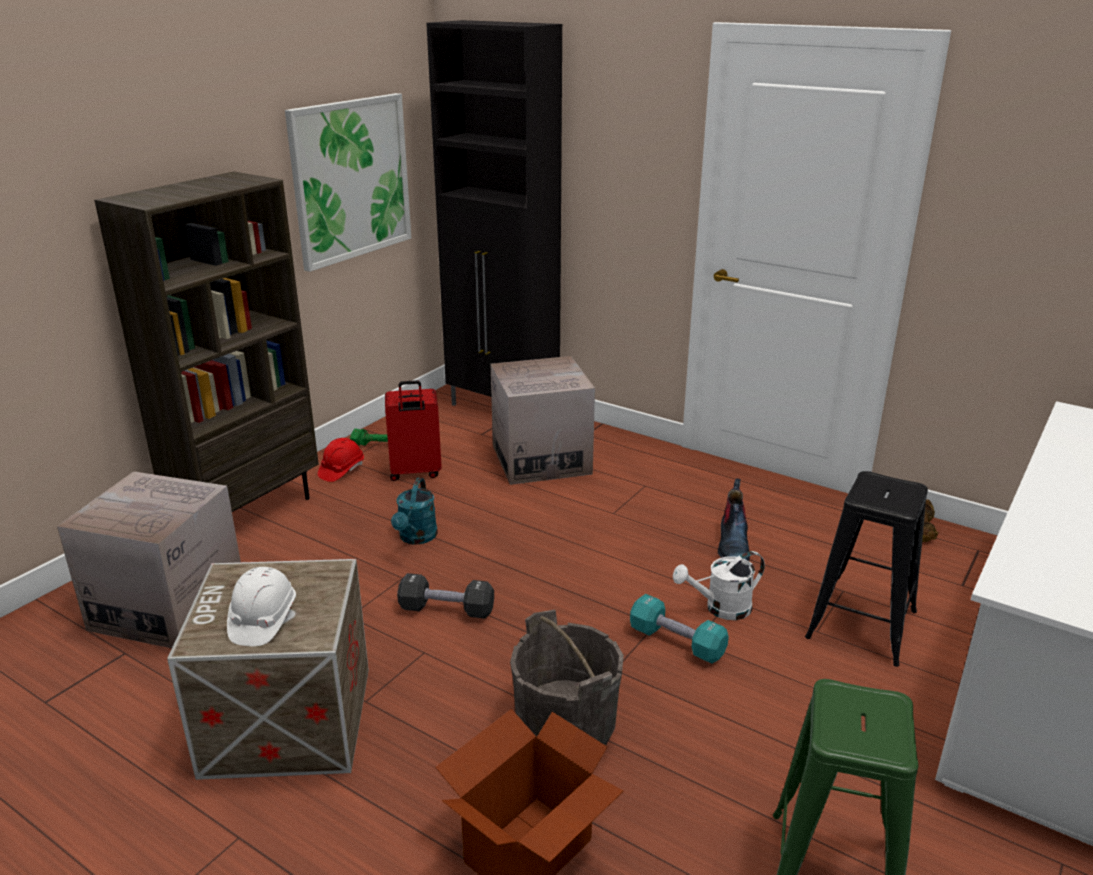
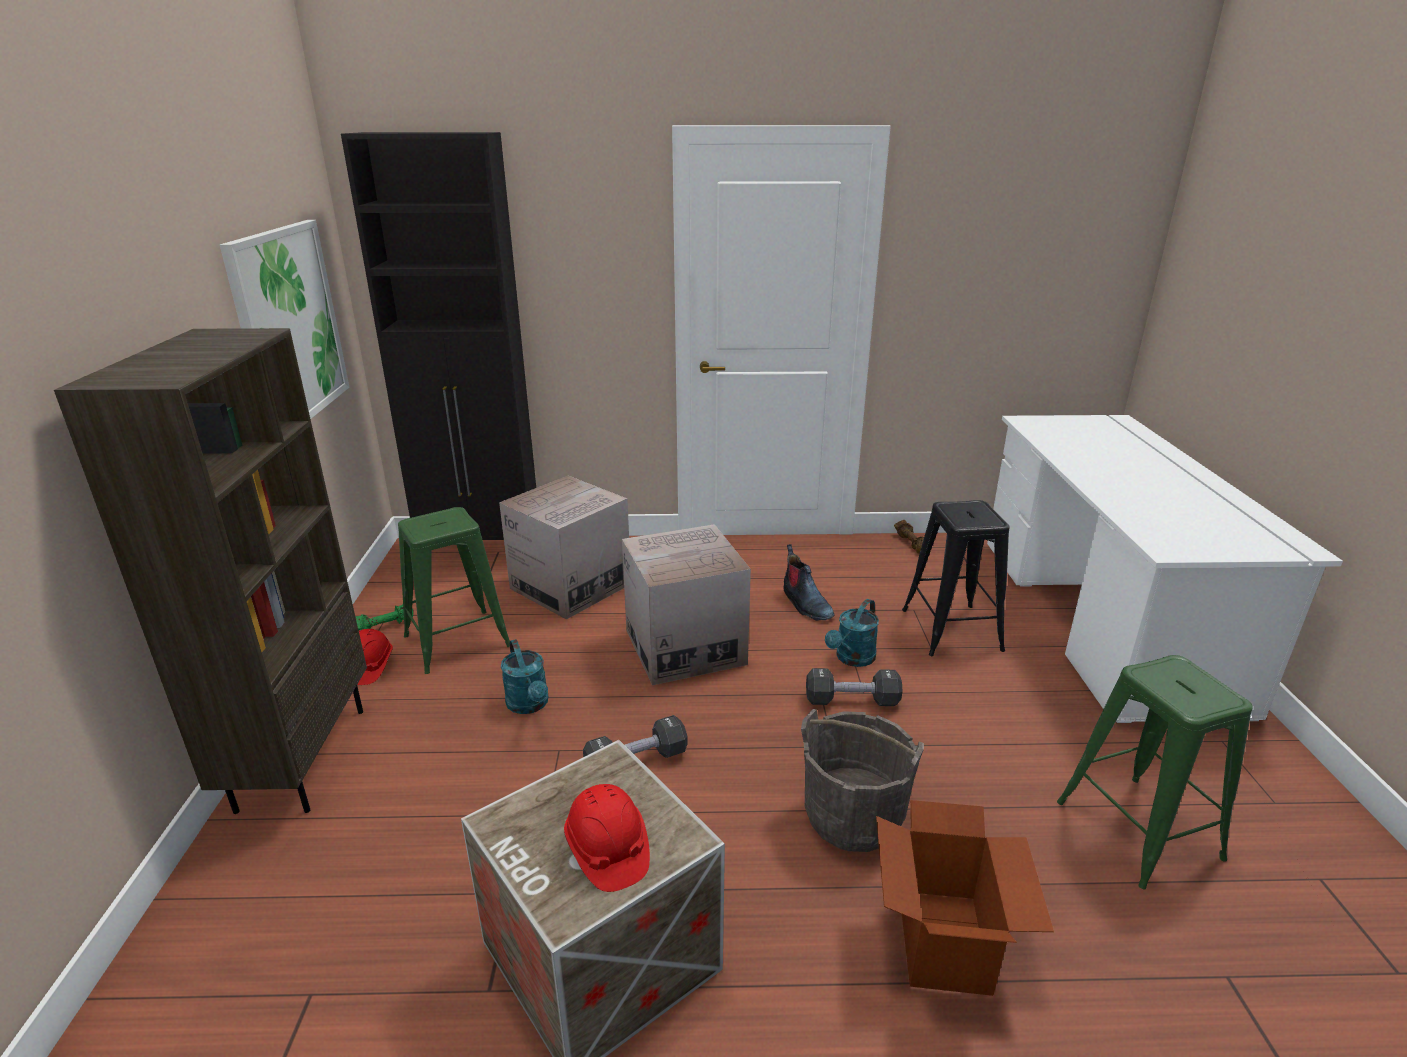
camera: 35 degrees left, 0 degrees up
cardboard box [57,471,241,648] -> cardboard box moved to [622,524,751,685]
white hard hat [227,567,296,646] -> red hard hat [564,784,650,892]
red suitcase [385,380,442,481] -> green stool [398,507,510,674]
turquoise dumbbell [630,594,729,664] -> black dumbbell [806,668,903,706]
white watering can [673,551,765,620] -> turquoise watering can [825,599,879,667]

